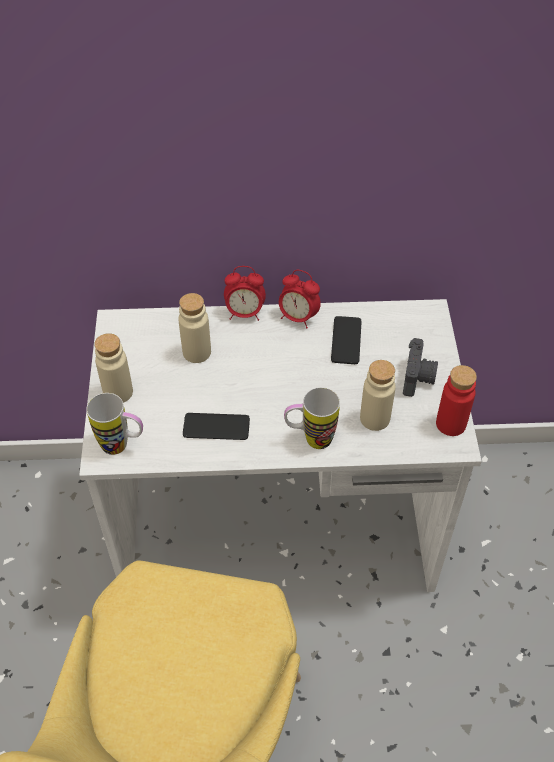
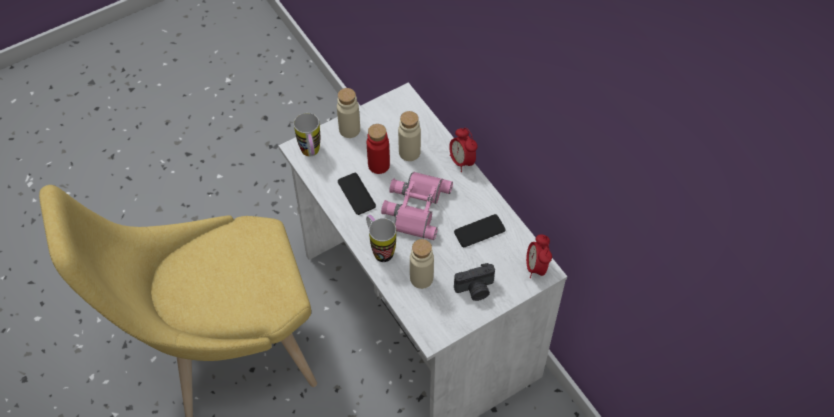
camera: 60 degrees right, 5 degrees up
alarm clock [279,270,321,329] -> alarm clock moved to [526,234,552,278]
red bottle [436,365,477,436] -> red bottle moved to [367,124,390,174]
none -> pink binoculars [381,172,453,240]

